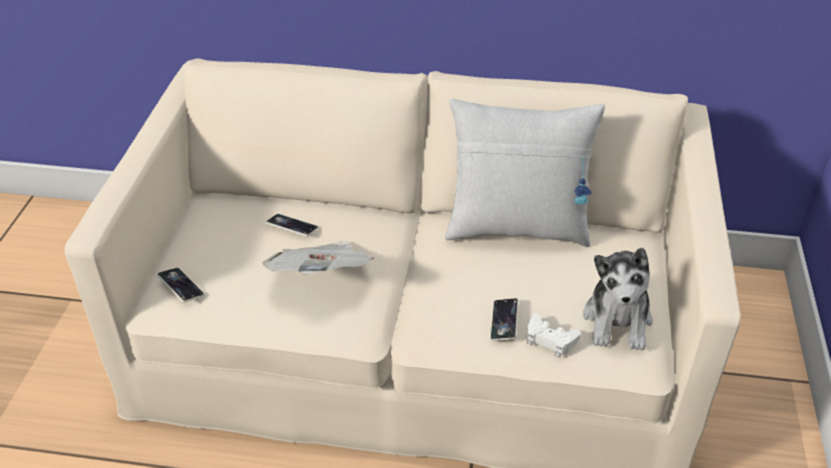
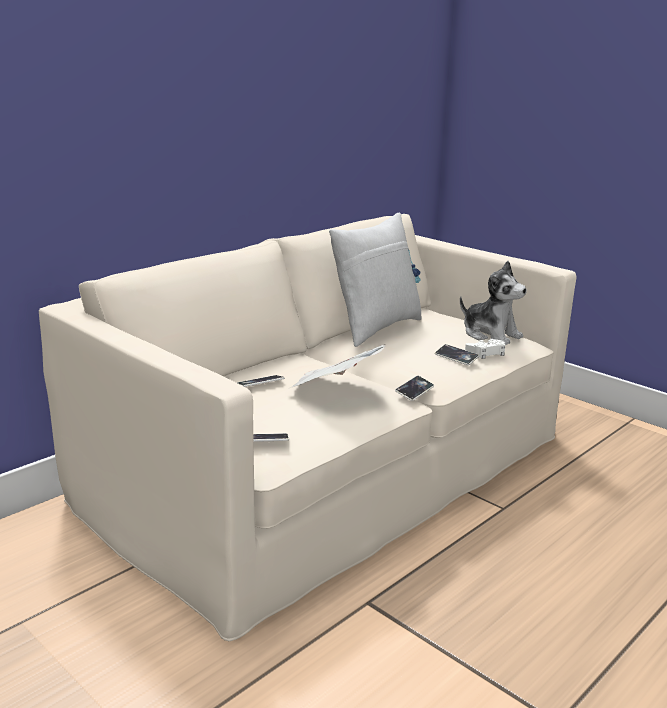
camera: 55 degrees left, 20 degrees down
none -> phone [395,376,434,401]

